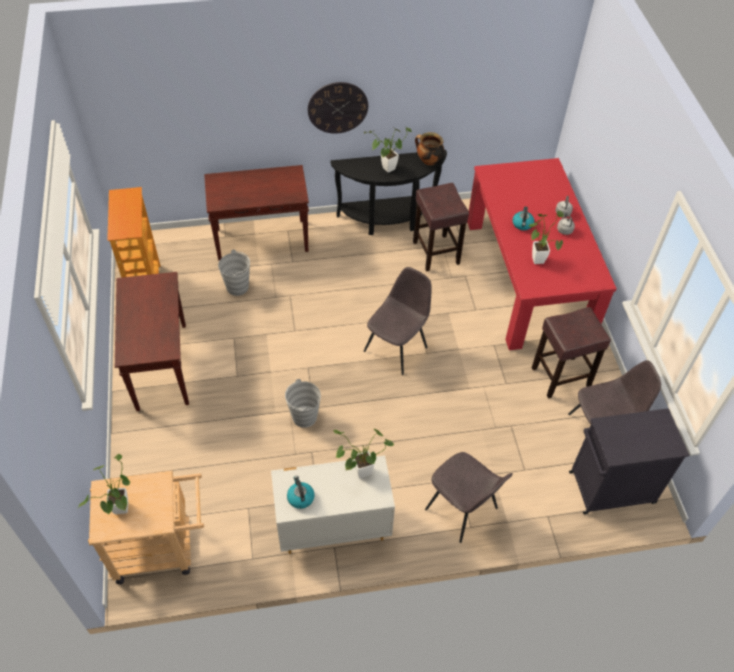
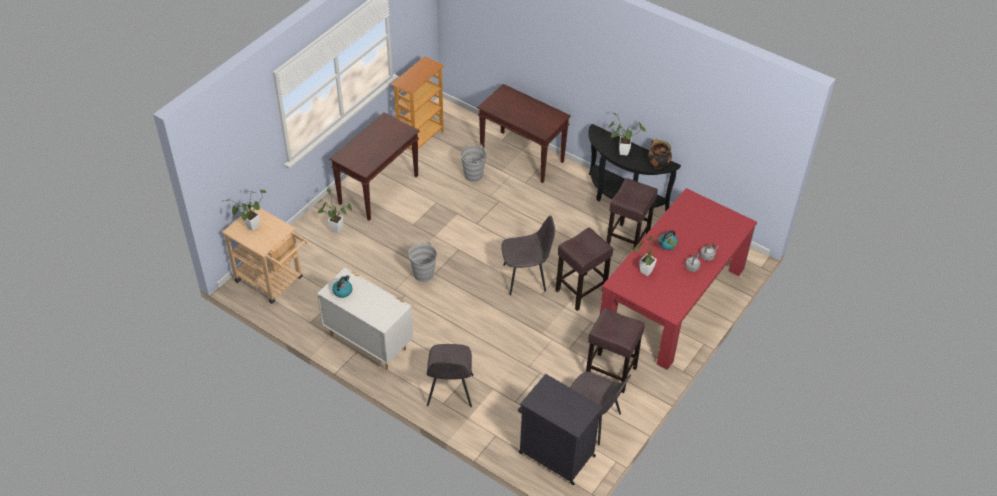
camera: 45 degrees right, 5 degrees down
wall clock [308,82,368,134] -> none
potted plant [333,429,394,478] -> potted plant moved to [317,189,352,233]
none -> brown stool [555,228,613,311]

